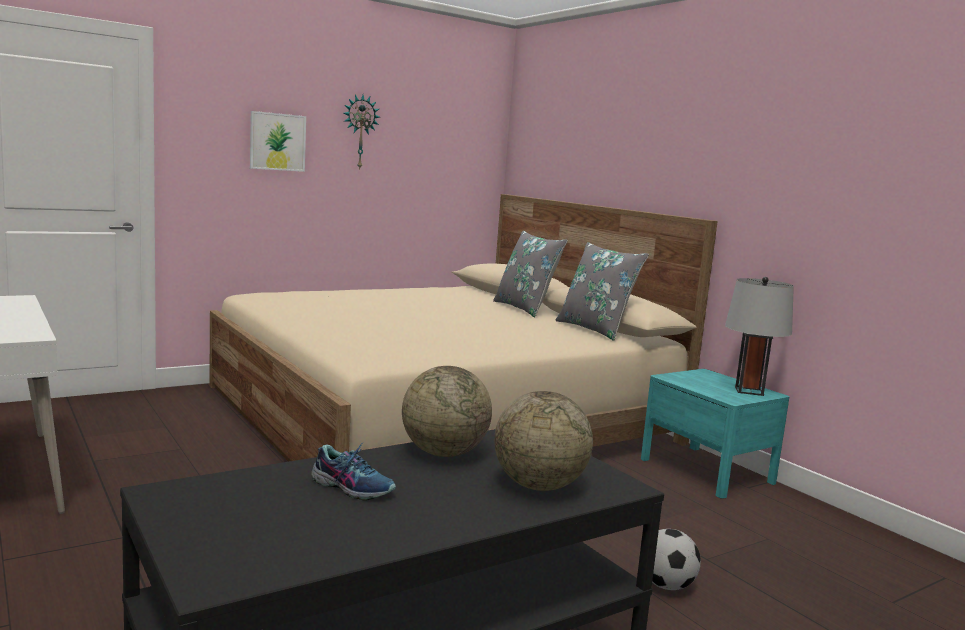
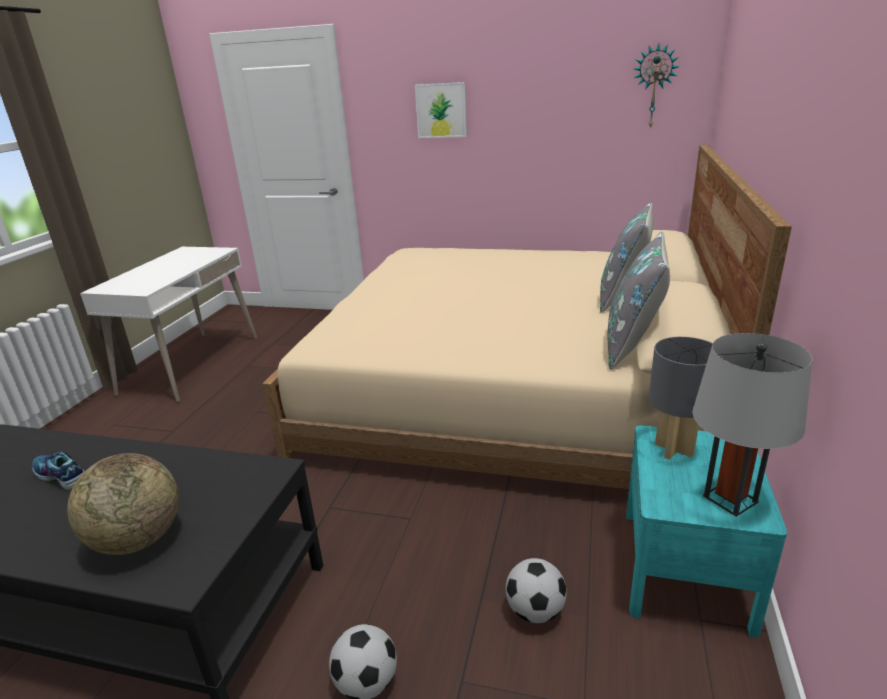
camera: 50 degrees right, 15 degrees up
shoe [311,443,396,501] -> shoe turned 135 degrees clockwise [32,452,85,490]
wall clock [343,95,380,170] -> wall clock moved to [634,43,680,129]
globe [402,366,492,457] -> none
none -> football [506,558,567,623]
none -> grey table lamp [649,337,712,460]

